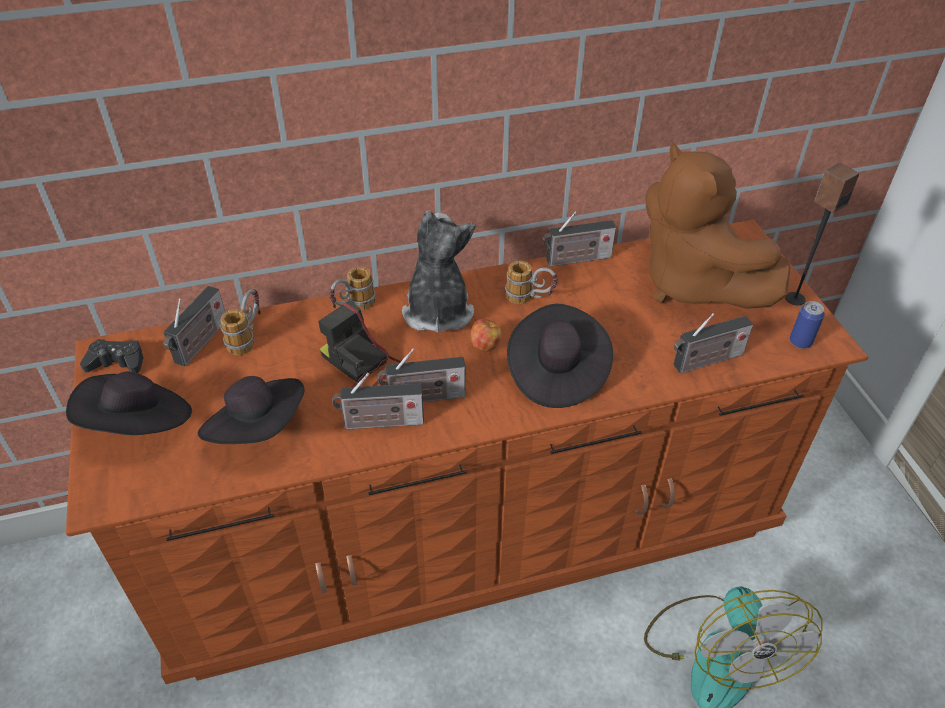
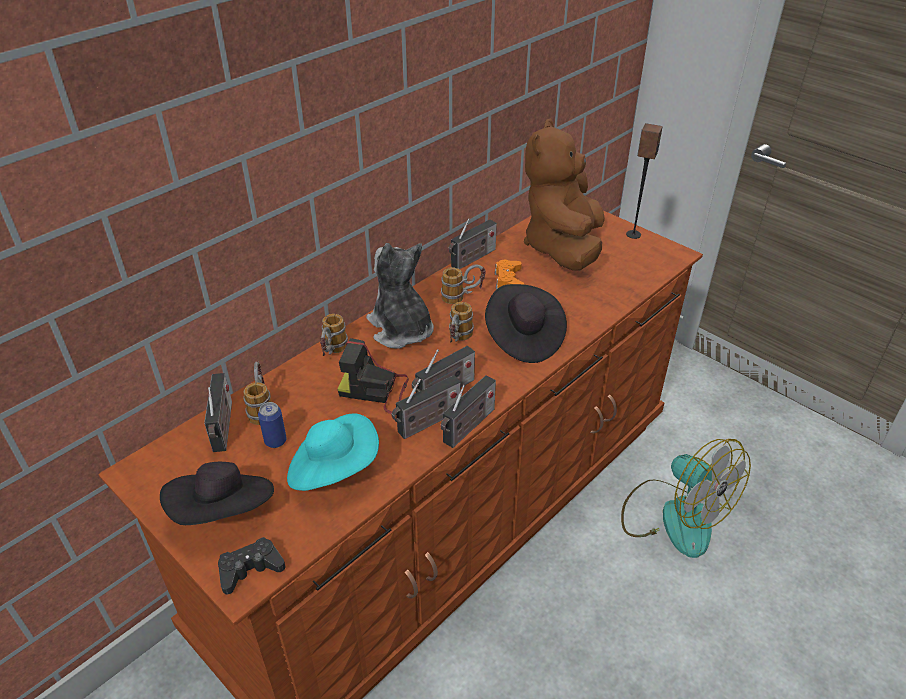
camera: 30 degrees left, 5 degrees down
black game controller [80,339,143,373] -> black game controller moved to [218,537,285,594]
black hat [198,376,305,444] -> turquoise hat [287,413,379,491]
apple [471,319,501,352] -> mug [449,302,474,342]
brown plush toy [645,142,791,309] -> brown plush toy turned 75 degrees clockwise [524,119,605,271]
radio [674,313,753,373] -> radio moved to [441,375,496,448]
can [790,301,825,349] -> can moved to [258,402,287,448]
none -> orange game controller [495,260,524,289]

